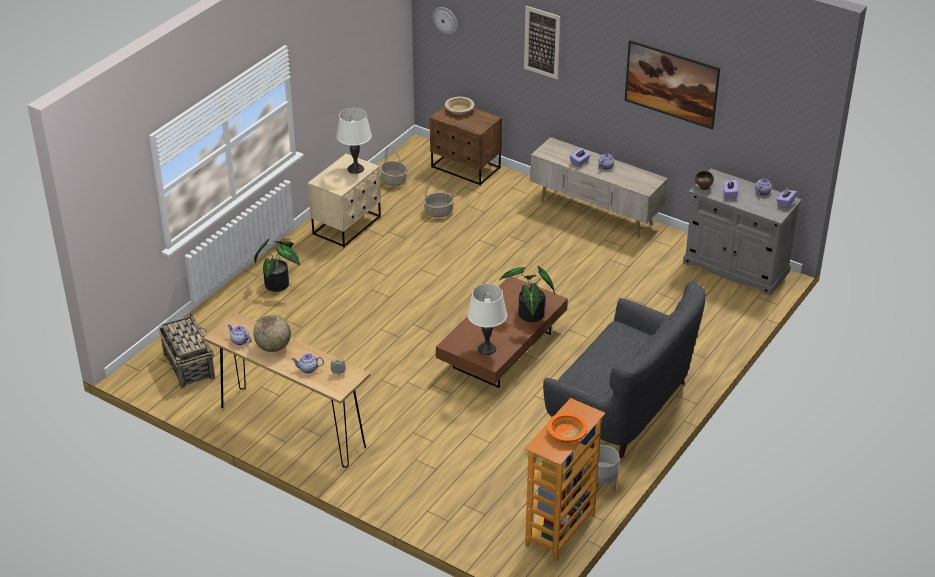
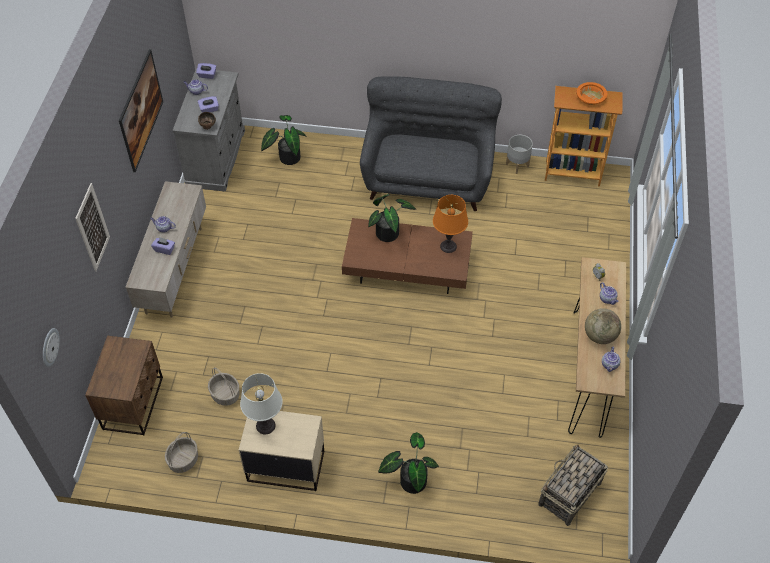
camera: 115 degrees left, 15 degrees up
beige bowl [445,97,474,115] -> none
white table lamp [467,284,507,355] -> orange table lamp [433,195,468,253]
none -> potted plant [261,115,307,165]

